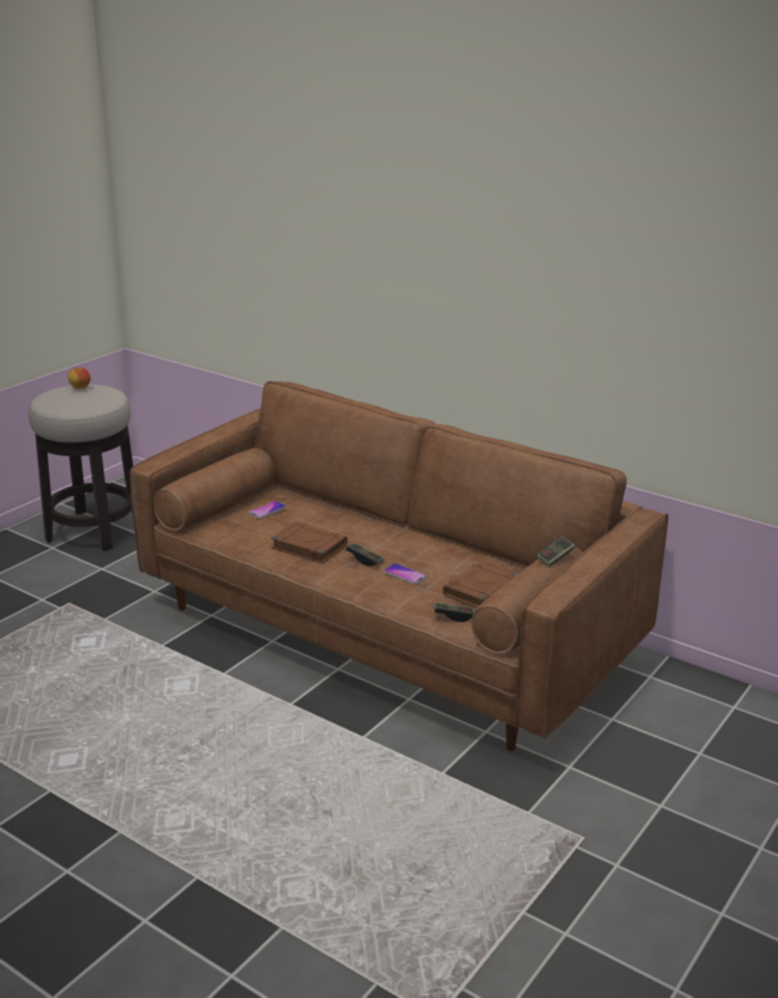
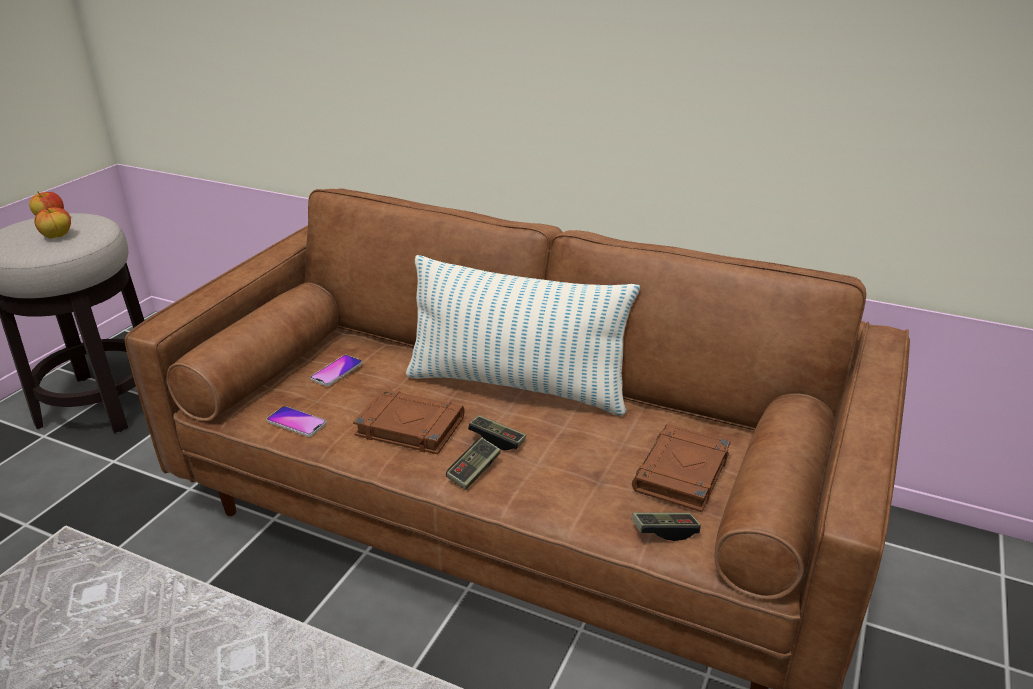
camera: 10 degrees left, 5 degrees up
phone [384,563,426,584] -> phone moved to [267,406,327,437]
game controller [536,537,575,567] -> game controller moved to [446,437,501,490]
none -> apple [34,207,71,239]
none -> pillow [406,255,640,416]

